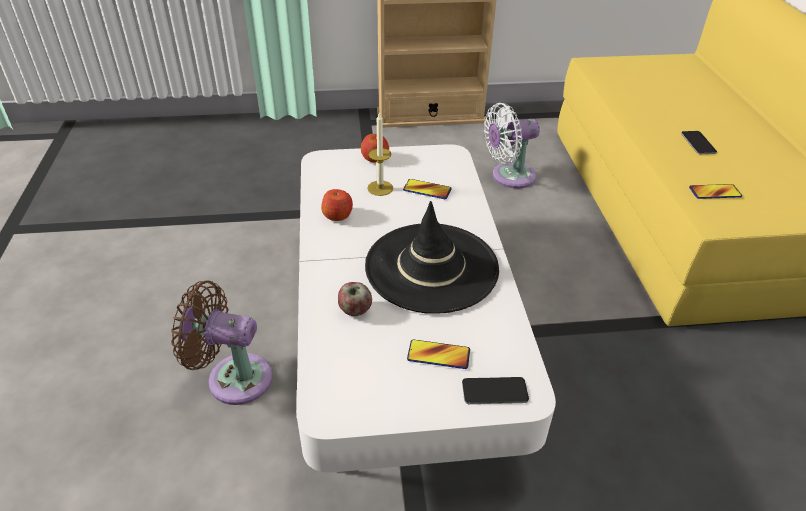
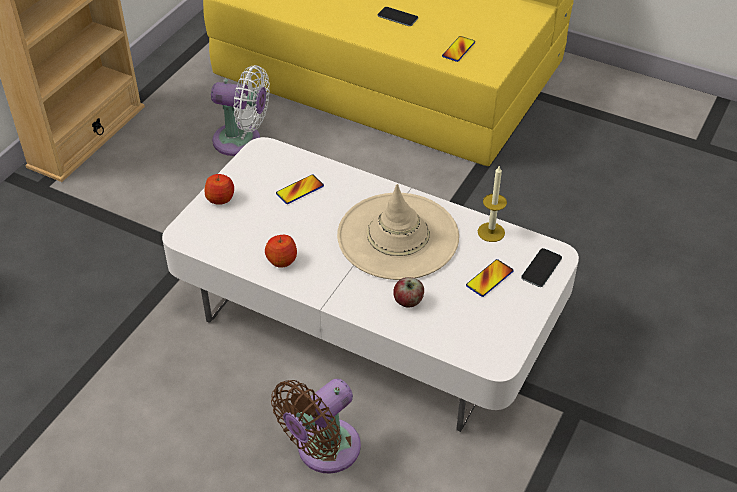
camera: 55 degrees left, 5 degrees up
black hat [365,201,499,314] -> beige hat [337,184,459,280]
candle [367,112,393,196] -> candle moved to [478,165,507,242]
white fan [484,103,540,188] -> white fan turned 90 degrees counterclockwise [211,65,270,156]

